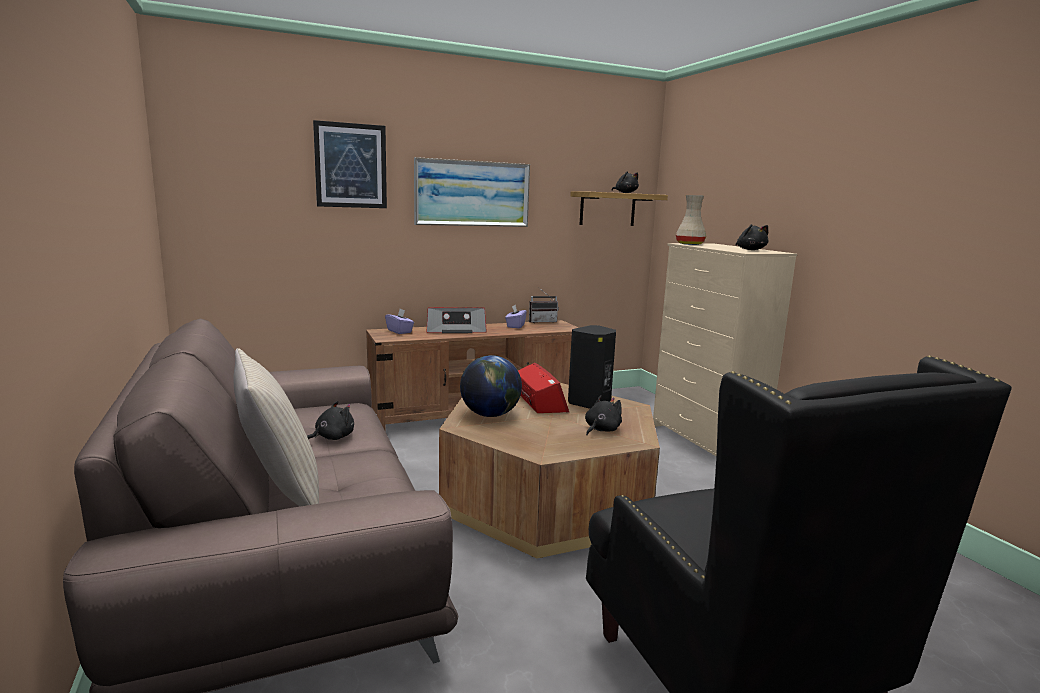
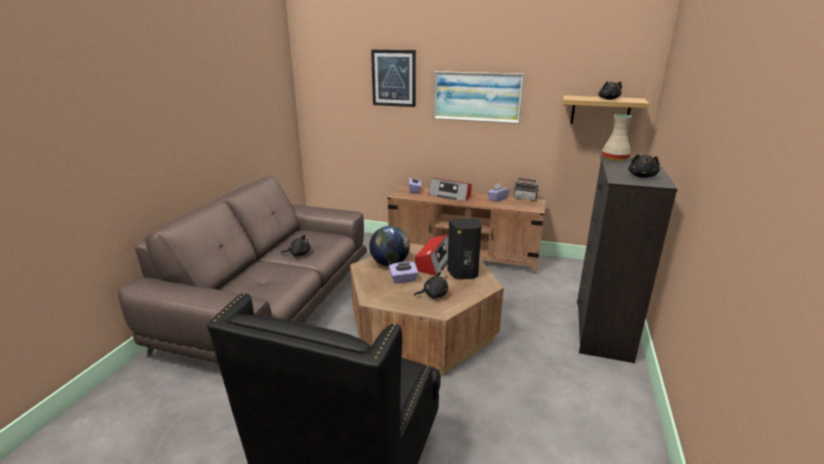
camera: 40 degrees right, 10 degrees up
beige pillow [234,348,319,506] -> none
beige dresser [653,243,797,456] -> black dresser [577,155,678,363]
none -> purple tissue box [389,262,418,284]

